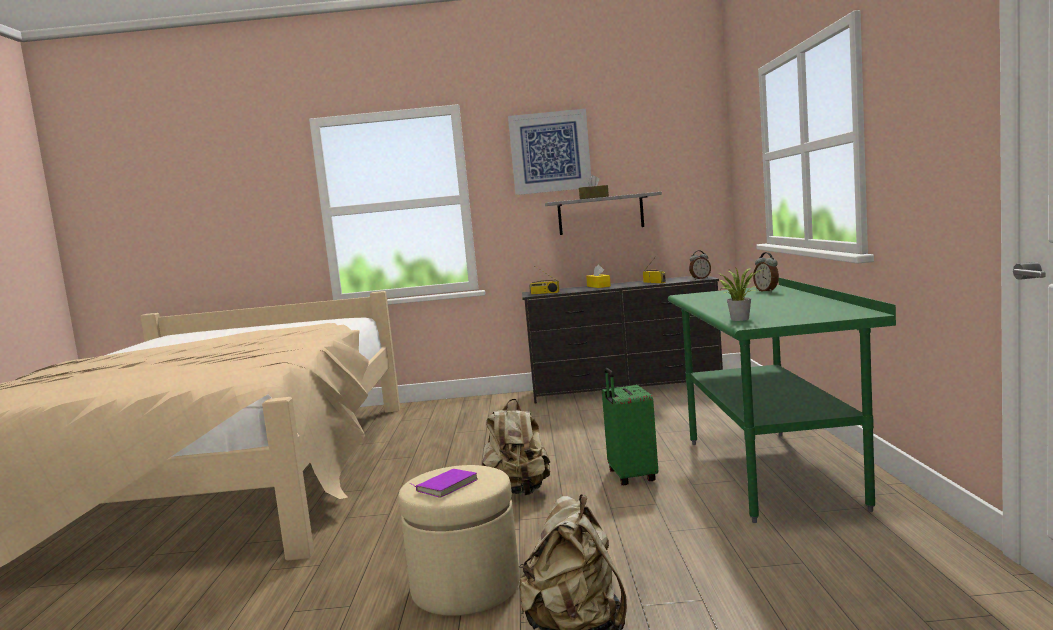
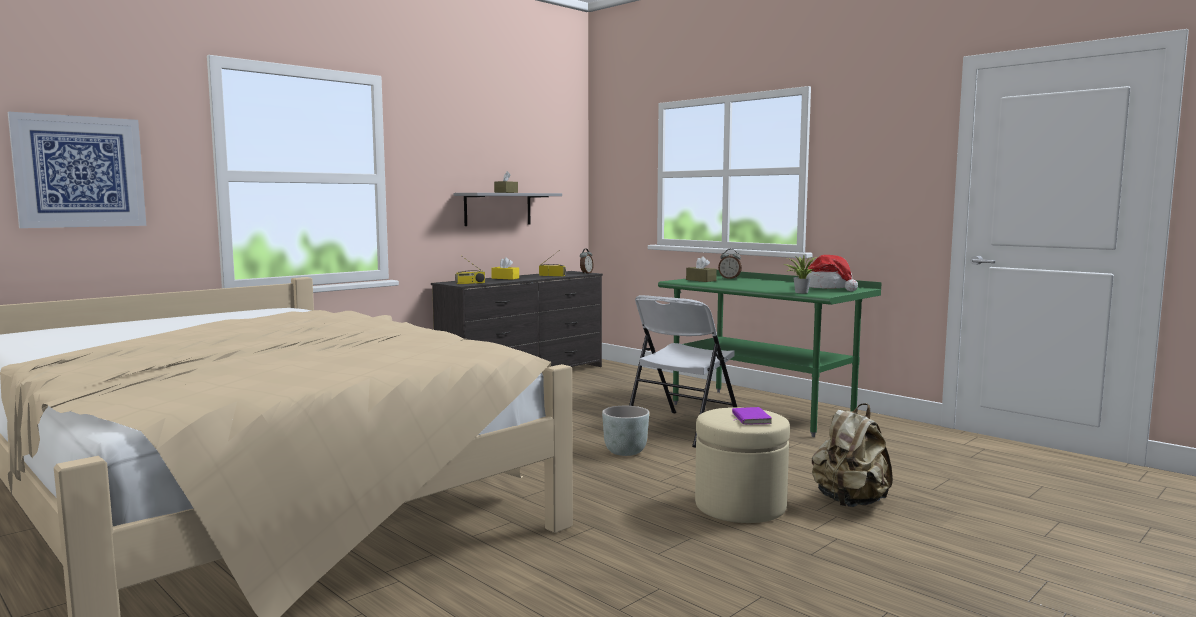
camera: 45 degrees left, 0 degrees up
beige backpack [482,399,550,496] -> grey planter [602,406,649,456]
picture [508,109,591,195] -> picture moved to [8,112,146,228]
green suitcase [602,368,658,486] -> white chair [629,295,737,448]
none -> brown tissue box [686,256,717,282]
none -> hat [798,255,858,291]

